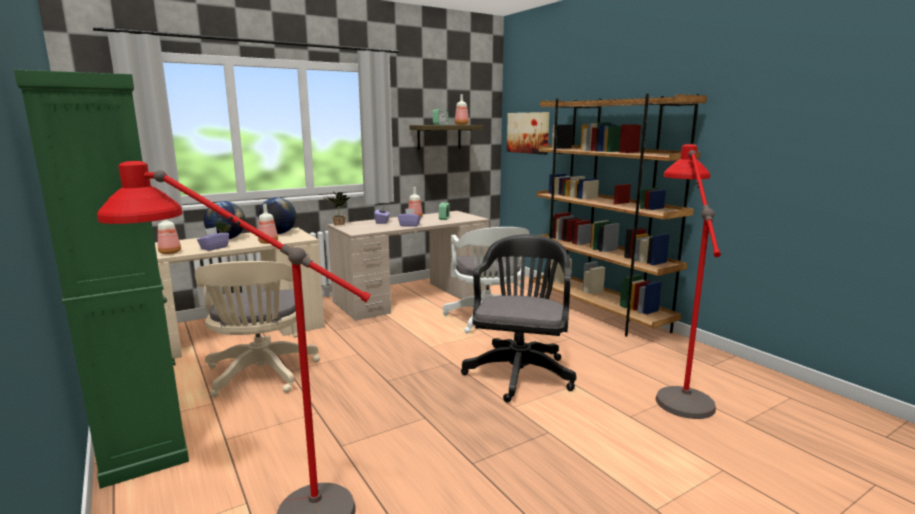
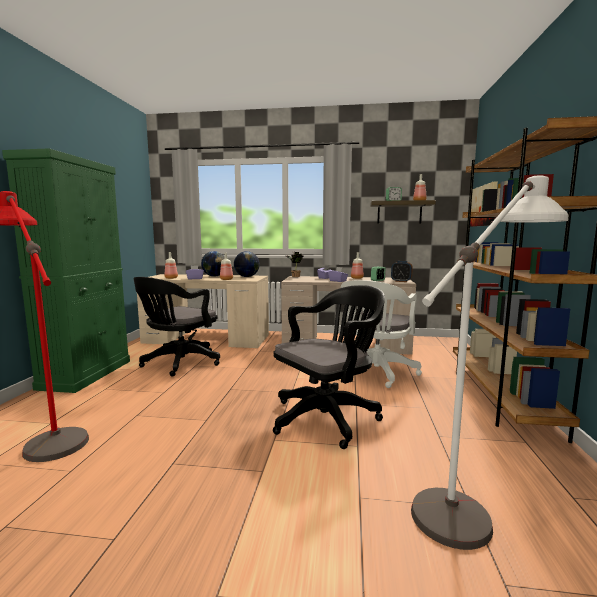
camera: 40 degrees right, 5 degrees down
beige office chair [195,261,320,398] -> black office chair [134,277,220,377]
red floor lamp [656,144,721,419] -> white floor lamp [411,175,568,550]
none -> alarm clock [391,261,413,282]

